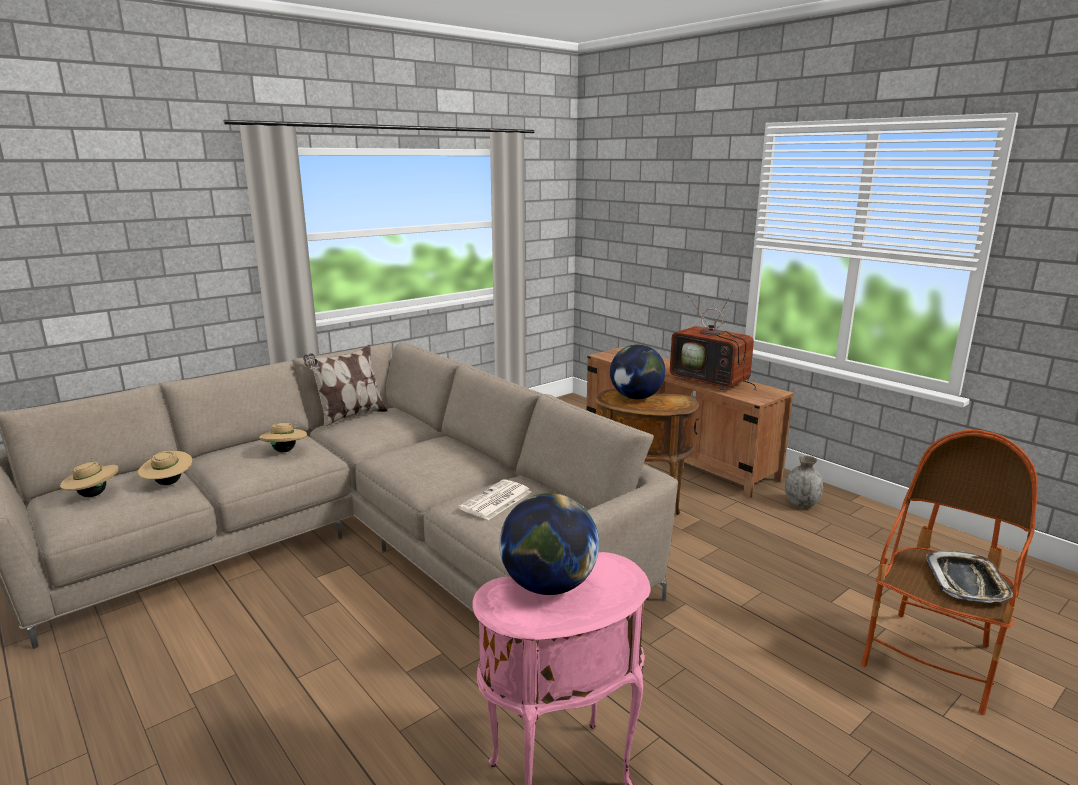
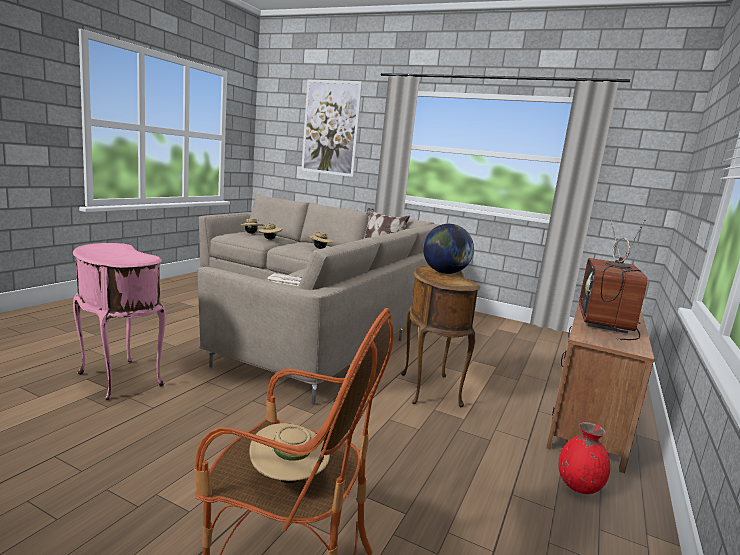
camera: 65 degrees right, 5 degrees down
globe [499,493,599,595] -> none
grey vase [785,455,823,508] -> red vase [558,422,610,494]
tray [926,551,1013,603] -> beige hat [249,423,330,483]
none -> picture [301,79,362,177]

